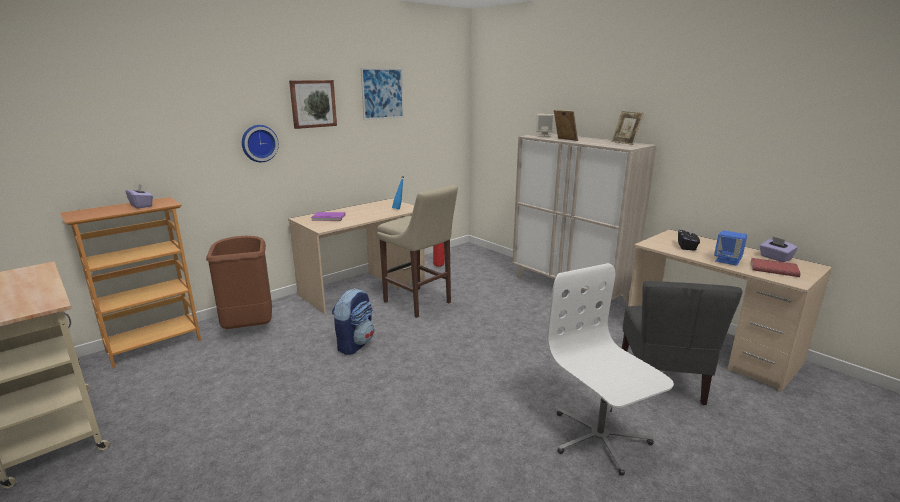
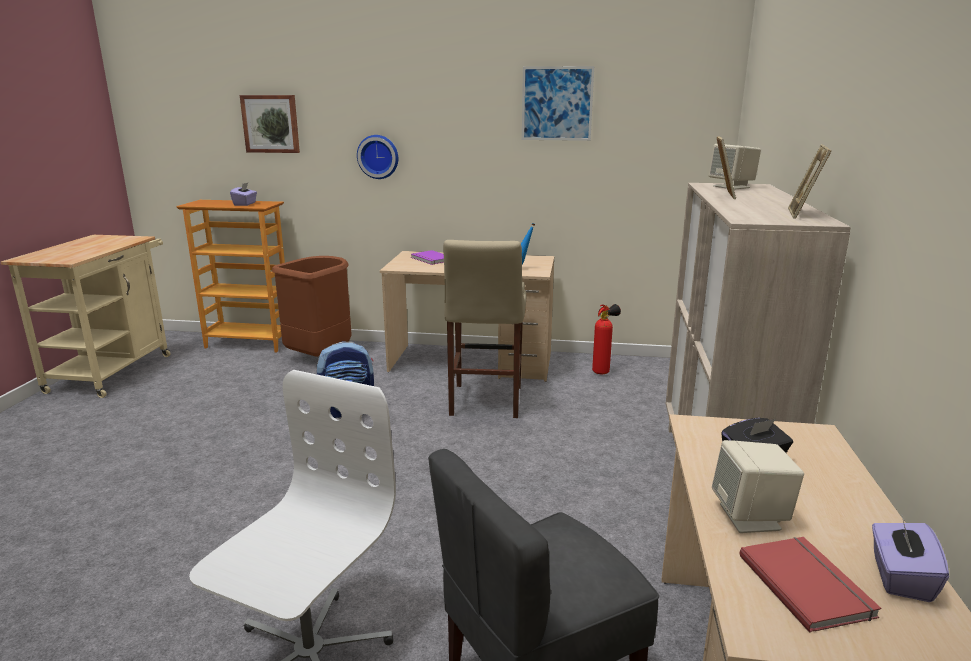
camera: 50 degrees right, 0 degrees up
picture [289,80,337,129] -> picture moved to [240,95,300,153]
blue speaker [714,230,747,266] -> beige speaker [712,440,804,533]

